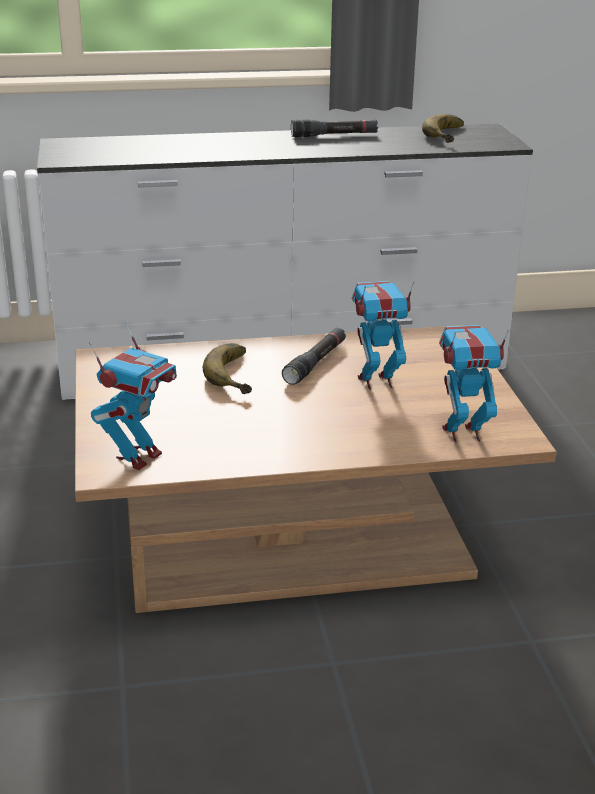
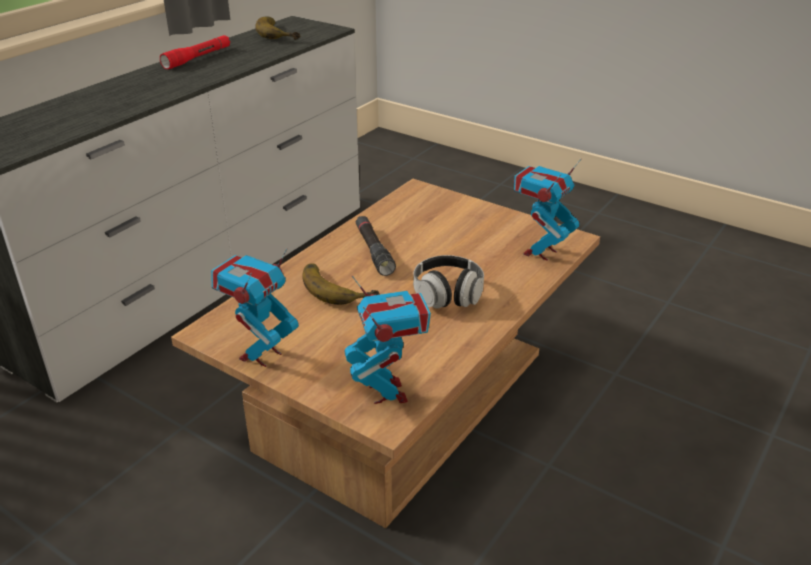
camera: 45 degrees left, 5 degrees up
black flashlight [291,119,378,137] -> red flashlight [160,35,230,69]
toy robot [352,281,414,390] -> toy robot moved to [211,249,299,367]
none -> headphones [413,255,484,309]

